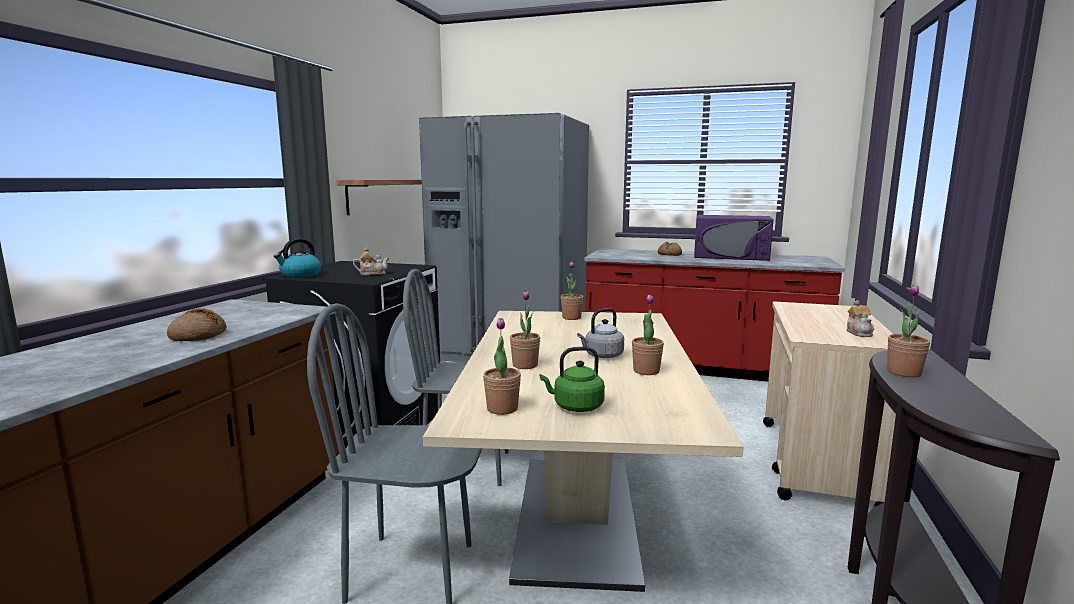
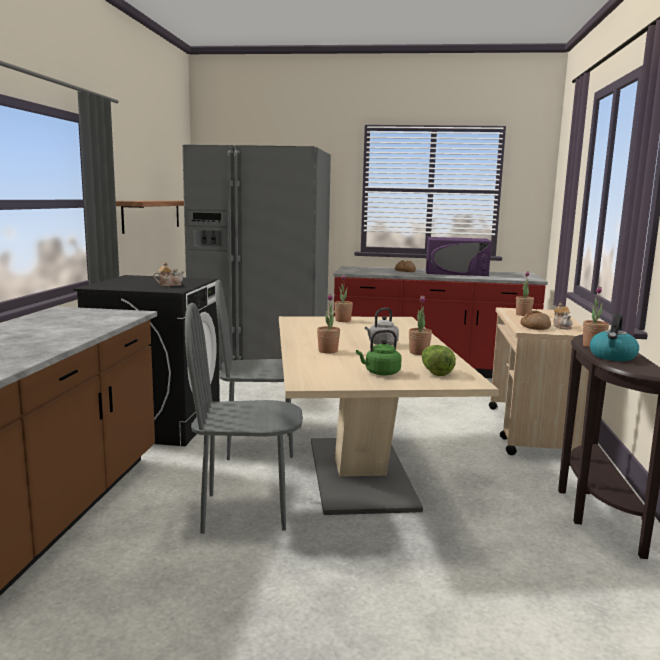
camera: 10 degrees left, 0 degrees up
bread [167,308,227,341] -> bread moved to [520,311,551,330]
kettle [274,238,321,278] -> kettle moved to [590,314,639,361]
potted plant [483,318,521,415] -> potted plant moved to [516,271,534,316]
none -> lettuce [422,345,456,376]

